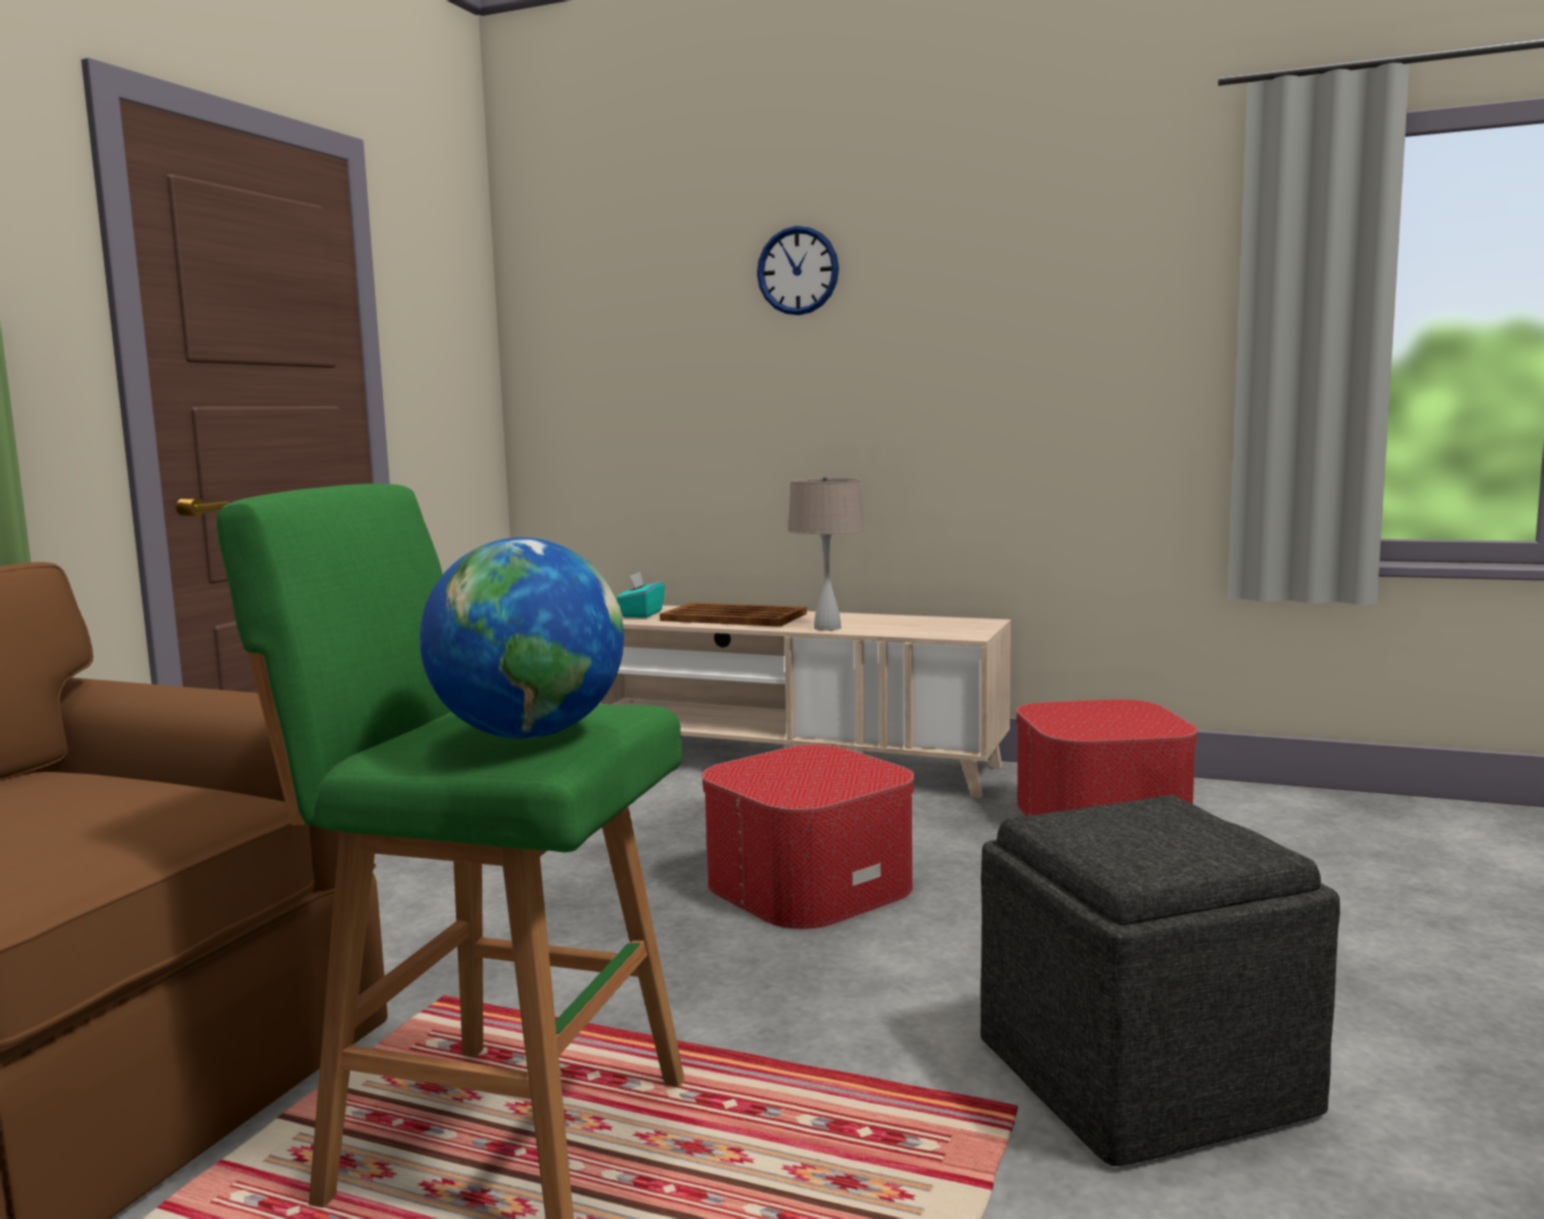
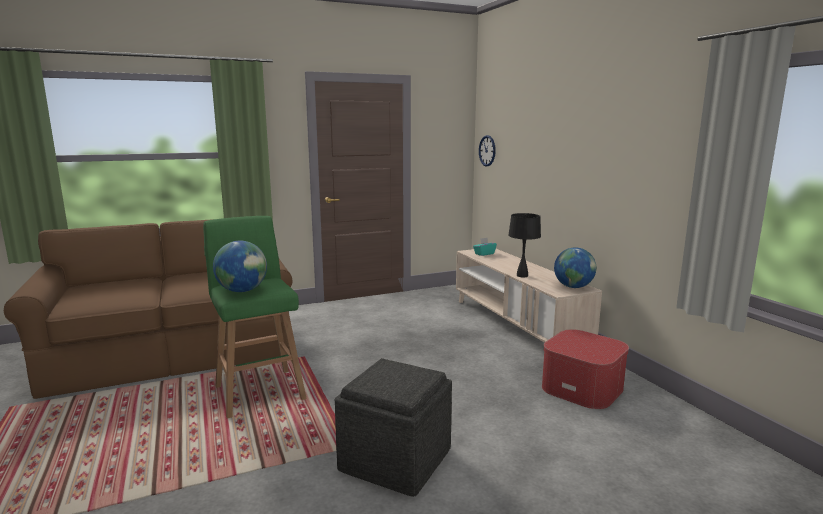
camera: 45 degrees right, 5 degrees up
brown tray [660,602,807,627] -> none
ottoman [702,745,915,930] -> none
wall clock [757,226,839,315] -> wall clock moved to [479,135,496,166]
beige table lamp [788,476,865,631] -> black table lamp [508,213,541,277]
none -> globe [554,247,596,288]

